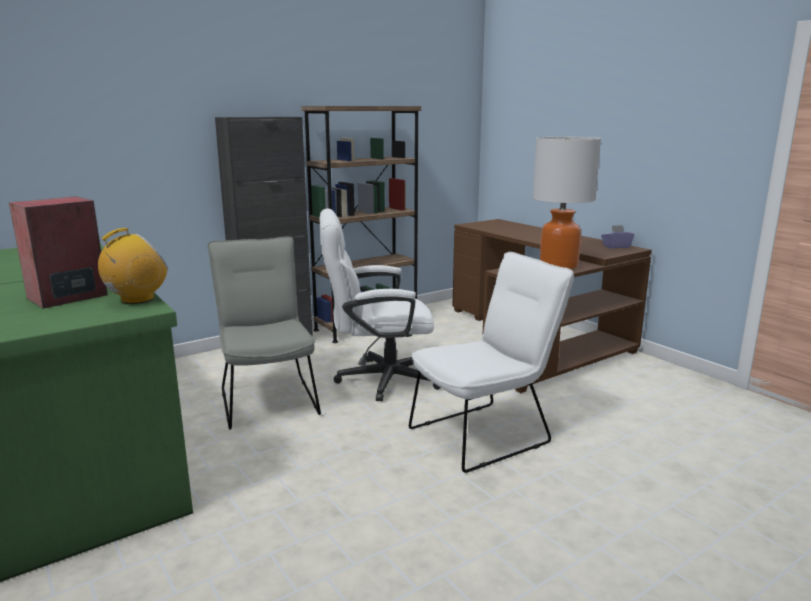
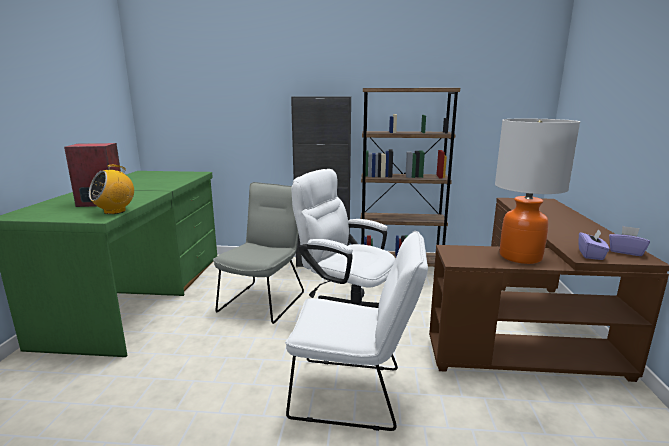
camera: 40 degrees right, 0 degrees up
radio [98,228,168,304] -> radio turned 135 degrees clockwise [89,165,134,214]
none -> purple tissue box [578,229,610,260]

